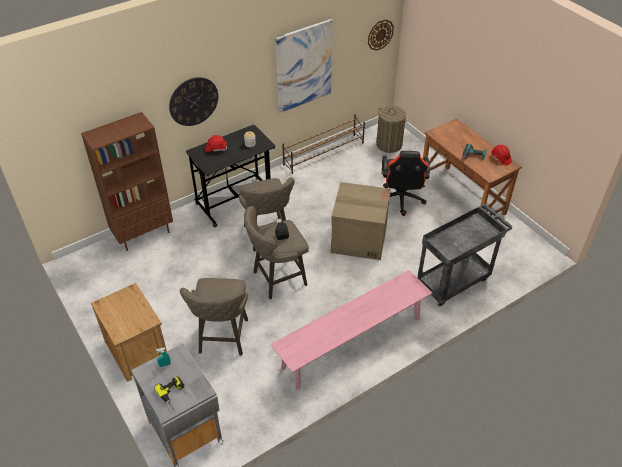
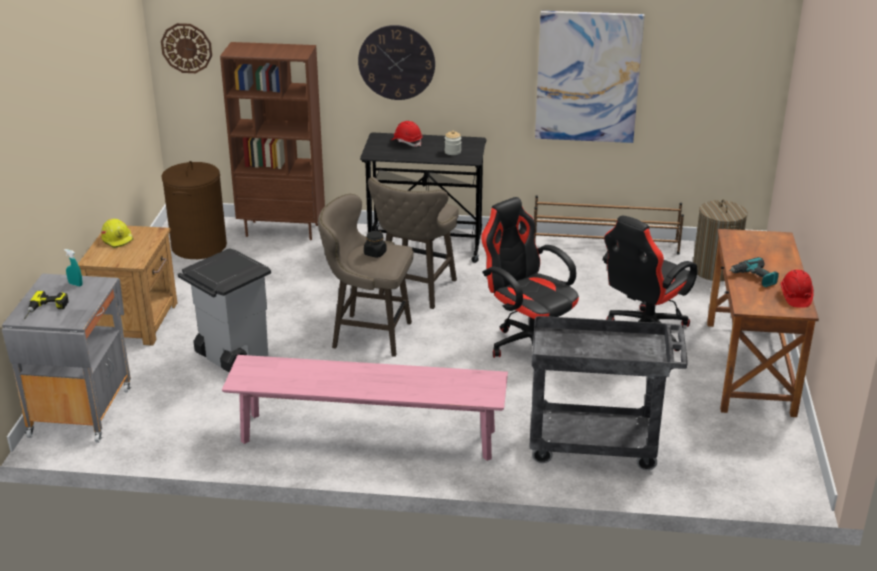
camera: 40 degrees right, 15 degrees down
beige stool [180,278,248,355] -> grey trash can [177,248,271,372]
cardboard box [330,182,391,260] -> black office chair [481,197,579,358]
wall clock [368,19,394,51] -> wall clock moved to [161,23,212,73]
none -> yellow hard hat [101,219,134,248]
none -> brown laundry basket [161,161,227,259]

